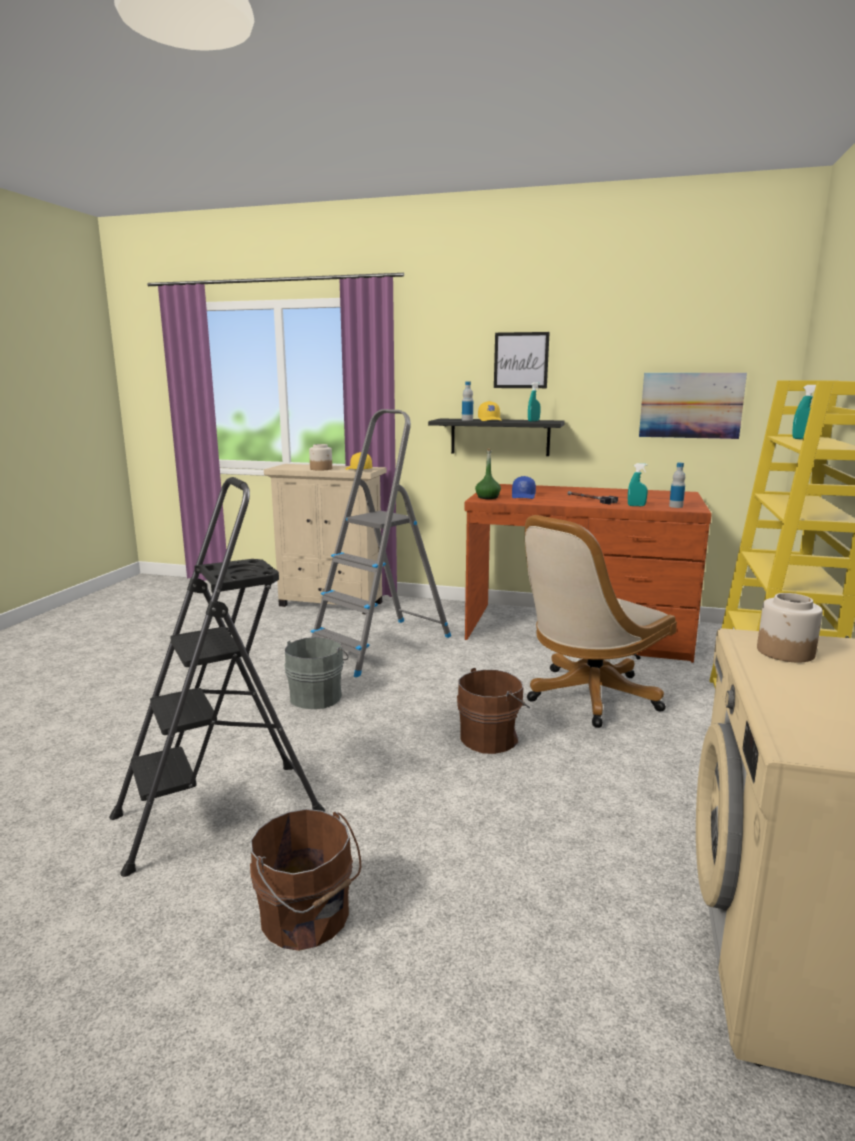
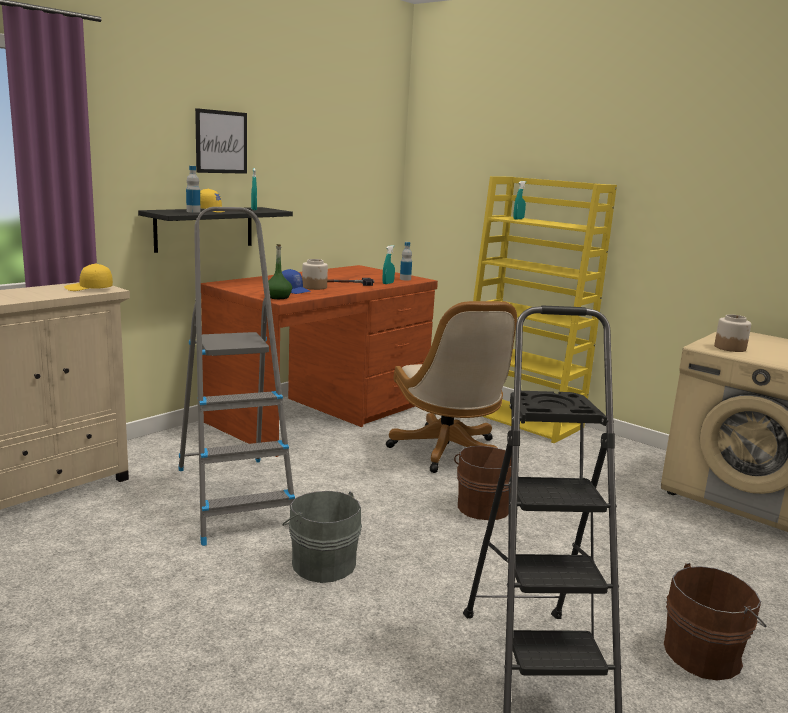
camera: 65 degrees left, 0 degrees up
jar [309,444,332,471] -> jar moved to [302,259,328,290]
picture [639,373,747,439] -> none

